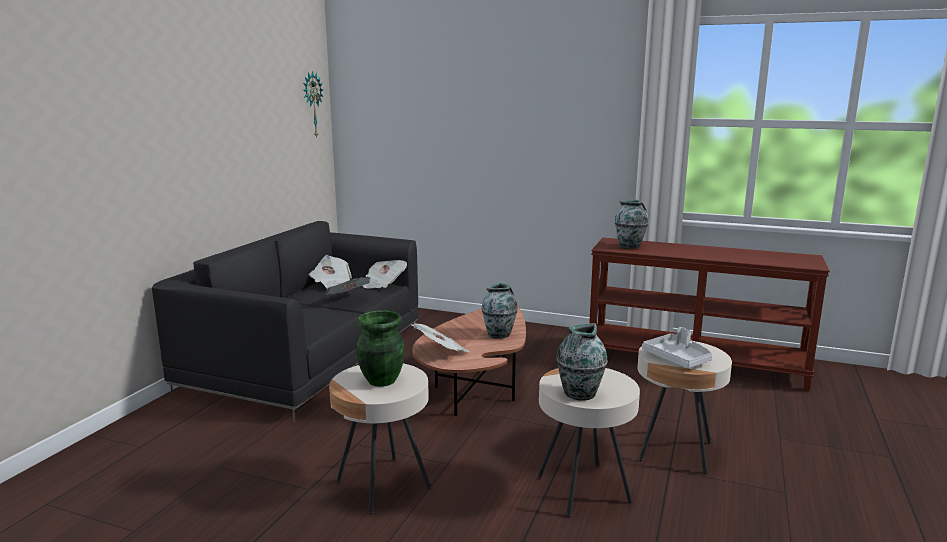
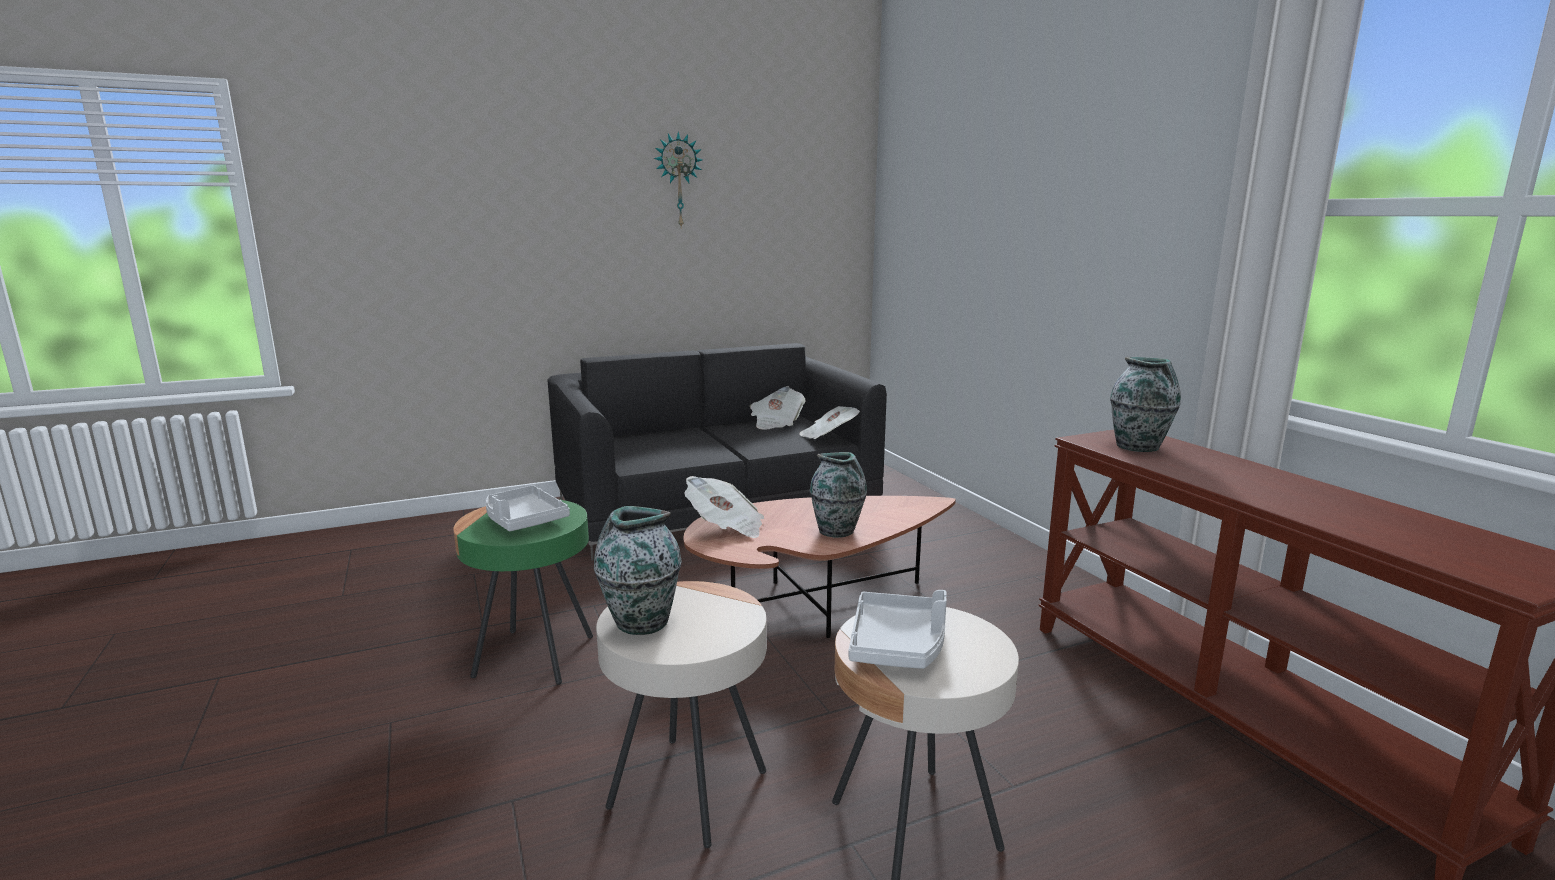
camera: 45 degrees right, 0 degrees up
wall clock [303,71,323,138] -> wall clock moved to [654,131,703,227]
newspaper [325,277,370,295] -> none
beige side table [329,363,431,514] -> green side table [454,499,593,685]
green vase [357,310,404,387] -> grey tray [486,485,570,531]

